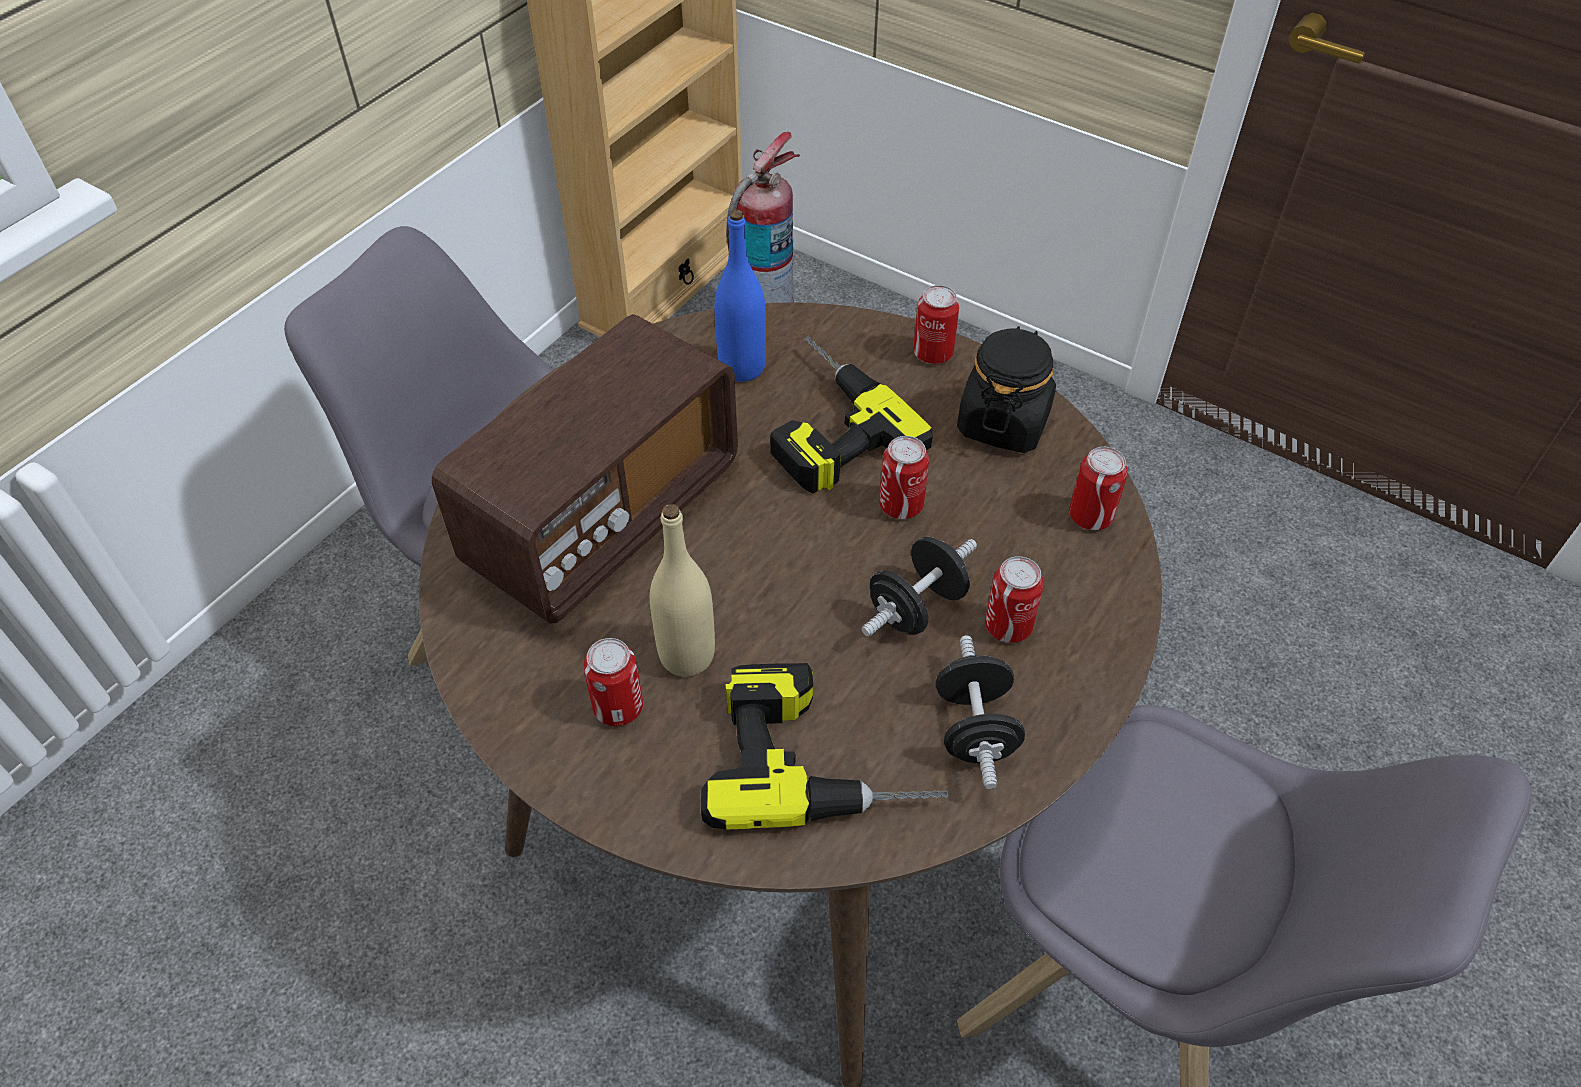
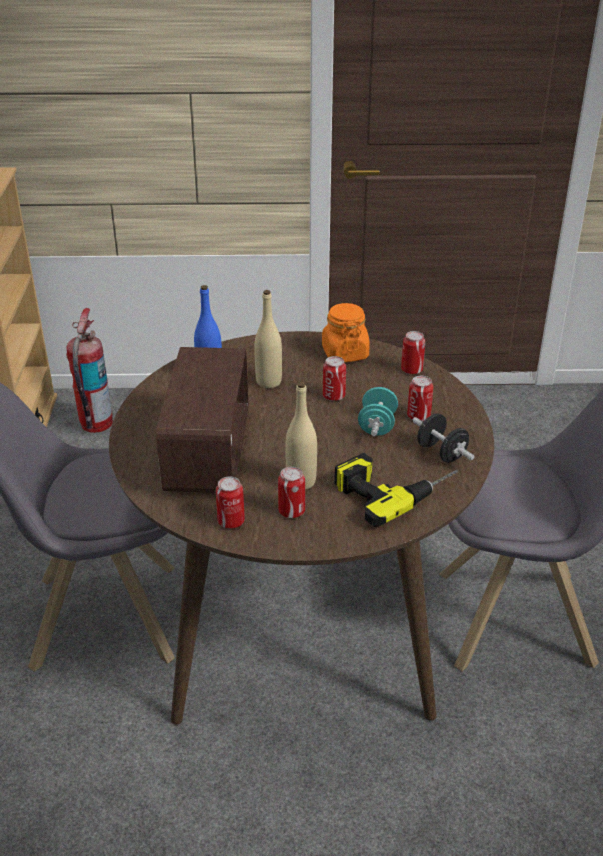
camera: 35 degrees left, 15 degrees down
power drill [770,336,933,493] -> beige bottle [254,290,282,388]
black dumbbell [861,537,977,636] -> turquoise dumbbell [358,387,398,436]
can [913,285,959,364] -> can moved to [216,477,245,529]
black jar [957,326,1056,453] -> orange jar [322,303,370,362]

